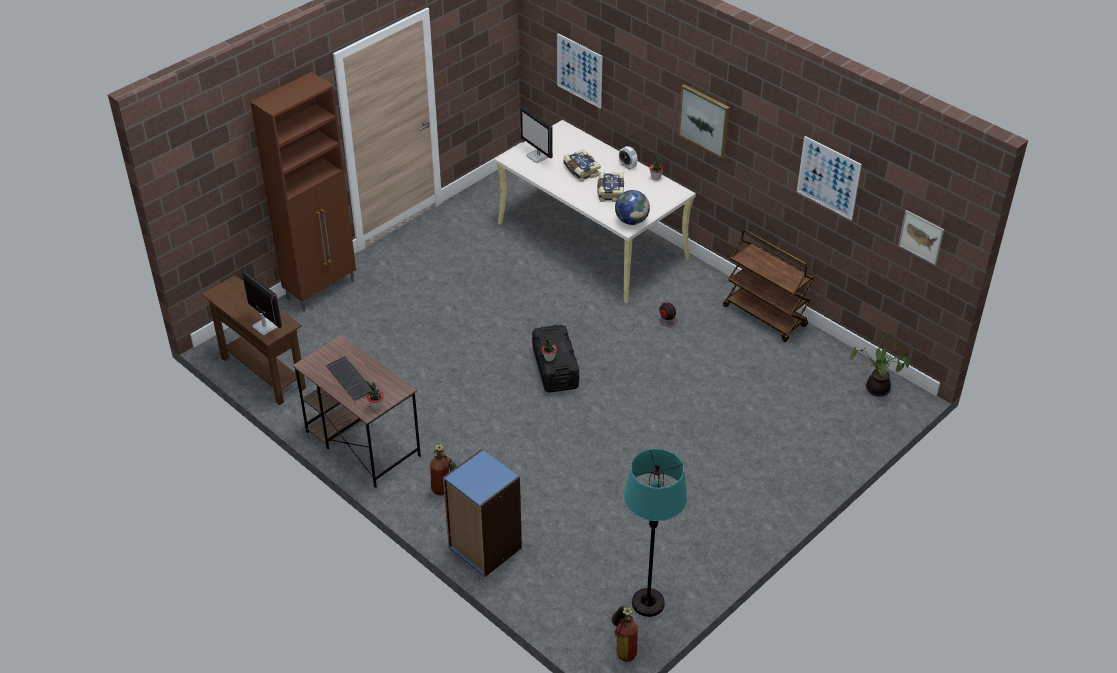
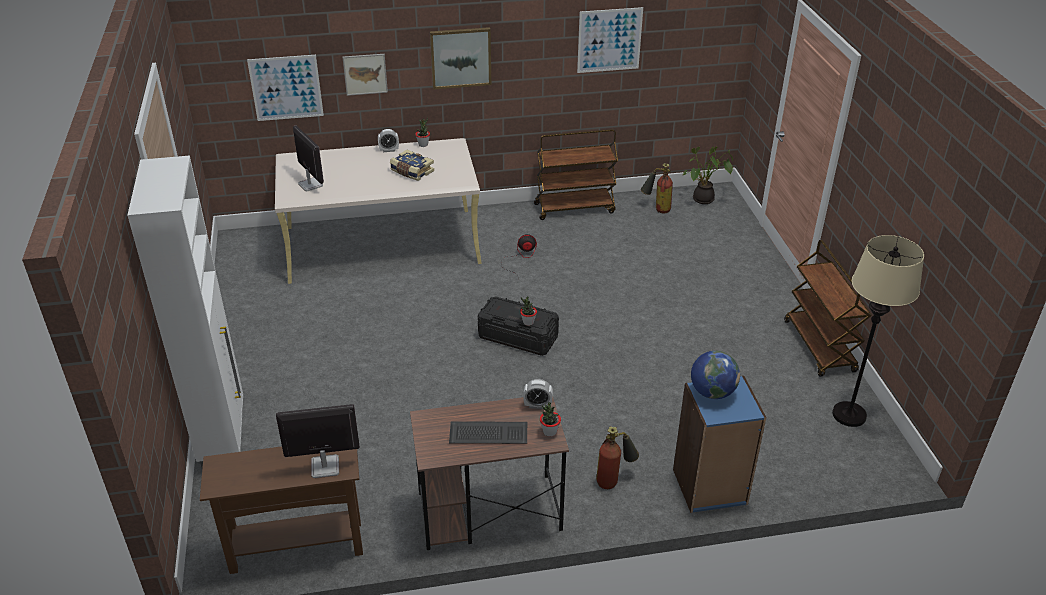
camera: 55 degrees left, 5 degrees down
brown cabinet [250,72,356,312] -> white cabinet [127,156,243,468]
monitor [520,106,553,163] -> monitor turned 120 degrees counterclockwise [293,125,324,191]
book [563,149,601,182] -> none
fire extinguisher [611,606,638,662] -> fire extinguisher moved to [641,163,673,213]
globe [615,190,650,225] -> globe moved to [691,351,740,399]
turquoise floor lamp [624,449,688,617] -> beige floor lamp [832,235,924,427]
picture [898,210,944,265] -> picture moved to [343,54,388,96]
none -> alarm clock [523,379,553,409]
none -> brown cart [784,240,872,377]

